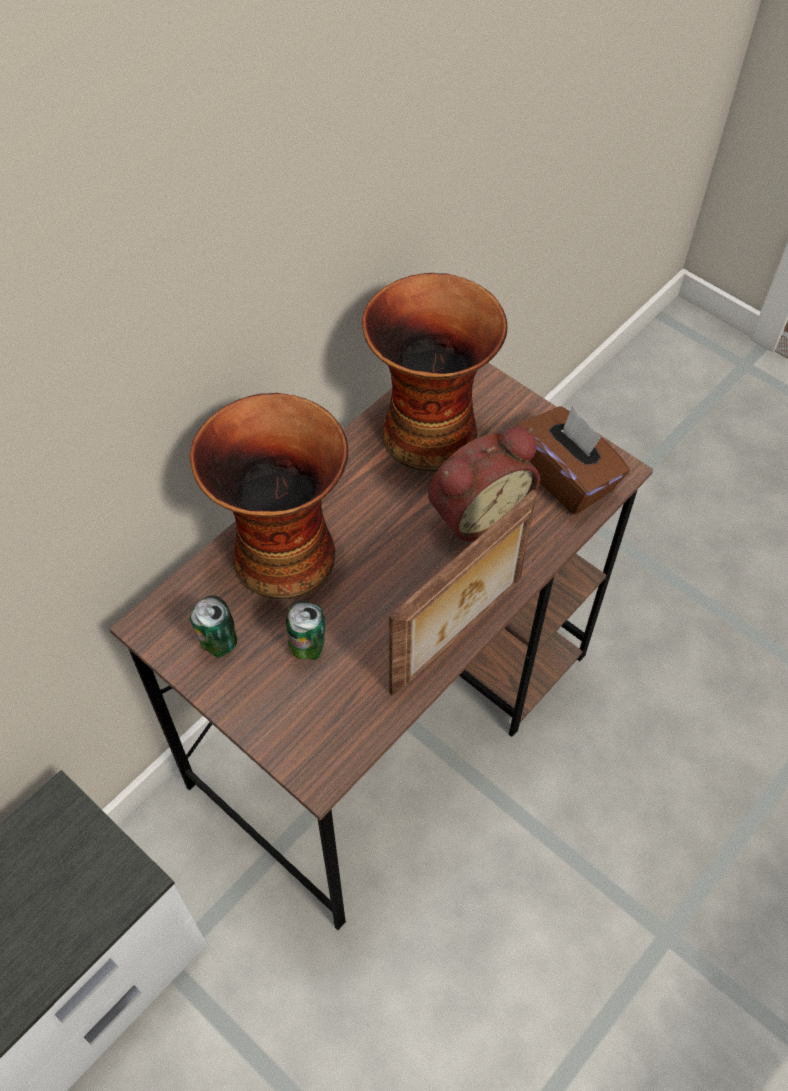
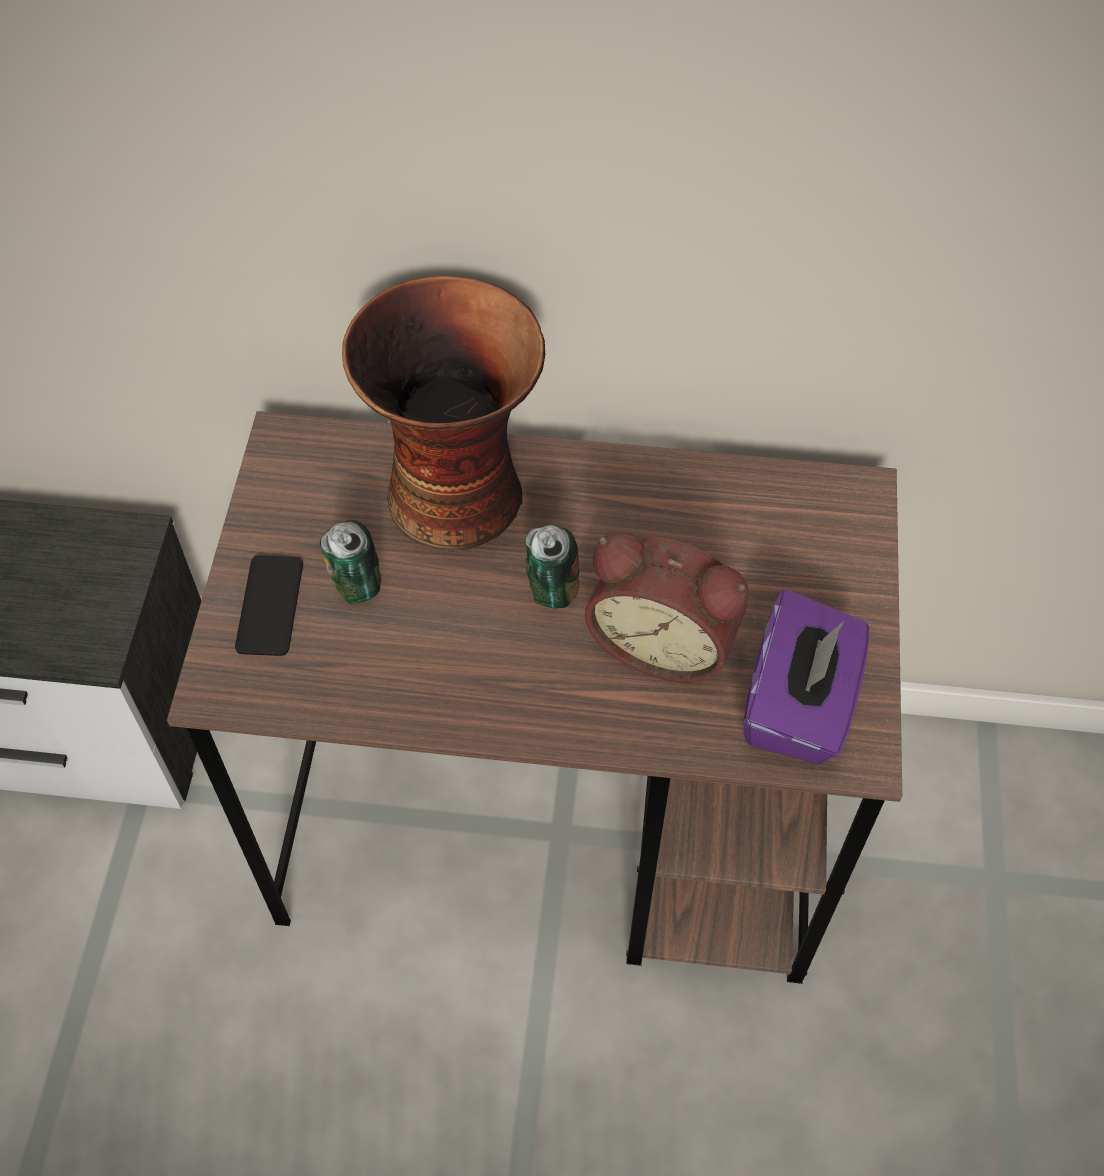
camera: 55 degrees right, 0 degrees up
can [190,595,237,658] -> can moved to [525,525,579,608]
vase [362,273,507,471] -> none
picture frame [389,489,537,695] -> none
brown tissue box [516,406,630,514] -> purple tissue box [743,589,869,765]
none -> phone [235,555,303,656]

